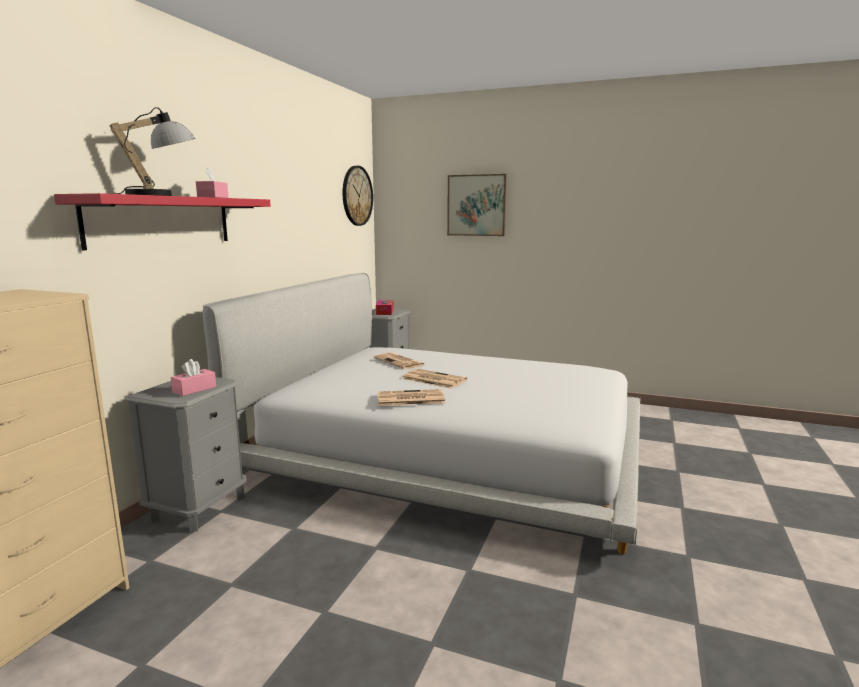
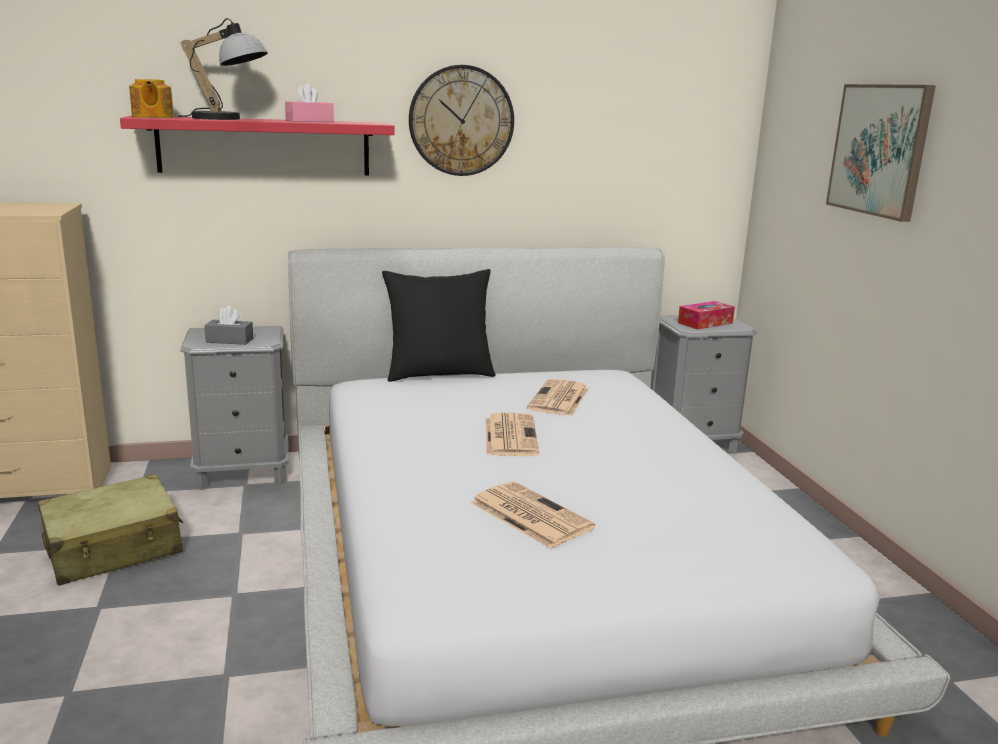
camera: 55 degrees right, 5 degrees up
pink tissue box [171,359,216,396] -> grey tissue box [205,306,253,345]
wall clock [343,166,373,226] -> wall clock moved to [409,65,514,176]
newspaper [378,389,445,406] -> newspaper moved to [470,481,595,549]
none -> beige suitcase [38,474,183,586]
none -> teapot [129,79,174,118]
none -> black pillow [382,269,496,382]

